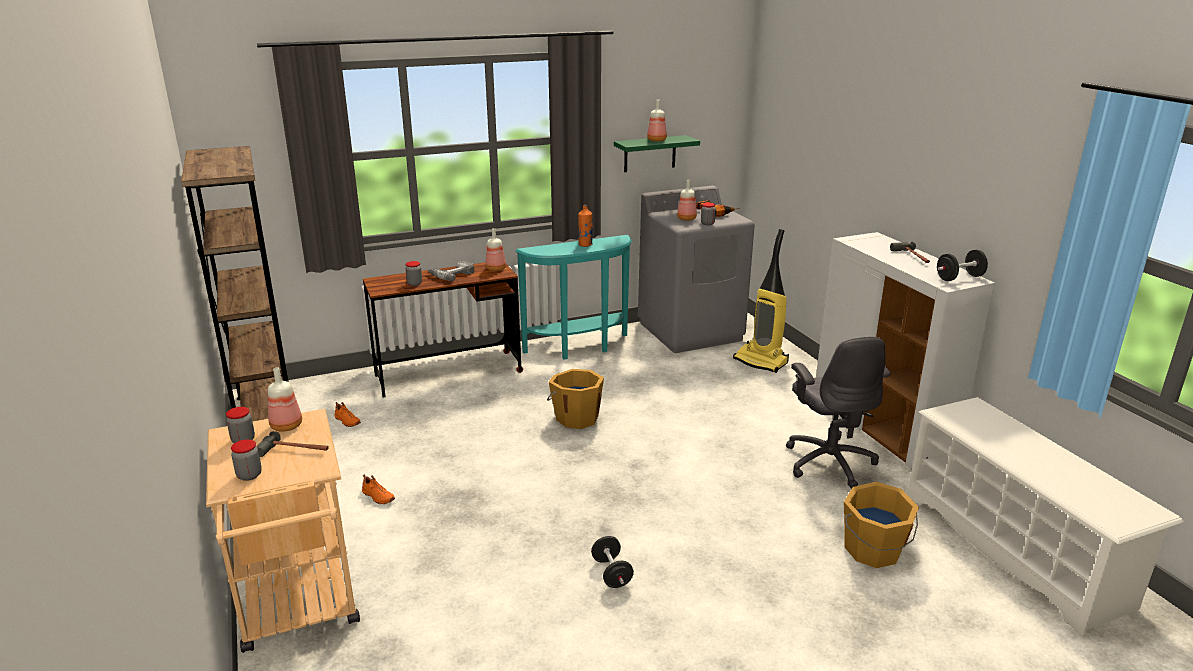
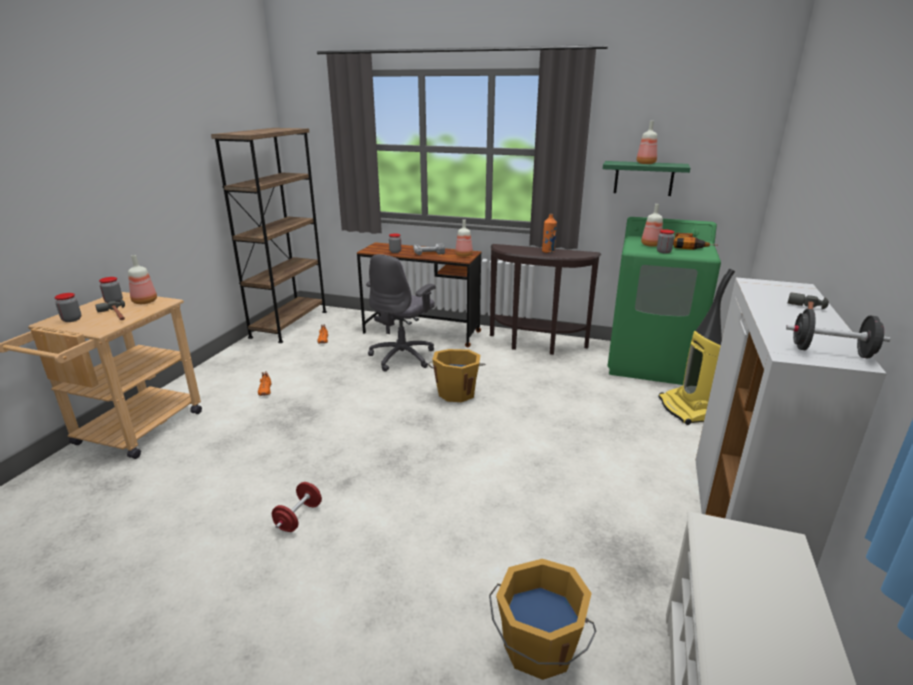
camera: 40 degrees right, 0 degrees up
turquoise console table [515,235,632,360] -> brown console table [490,244,602,355]
black dumbbell [591,536,634,588] -> red dumbbell [272,482,322,532]
grey washing machine [638,186,755,353] -> green washing machine [608,217,721,385]
grey office chair [786,337,890,489] -> grey office chair moved to [366,254,436,372]

